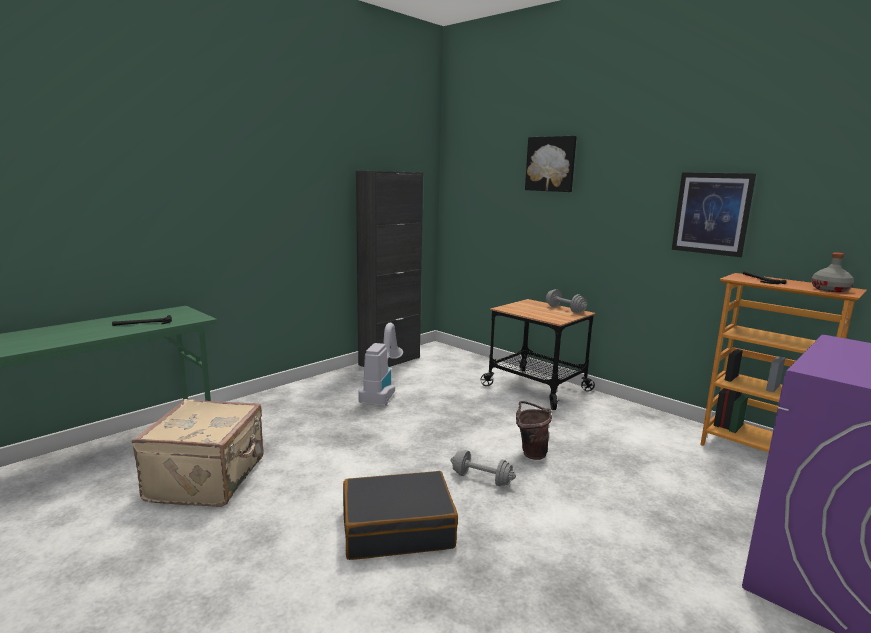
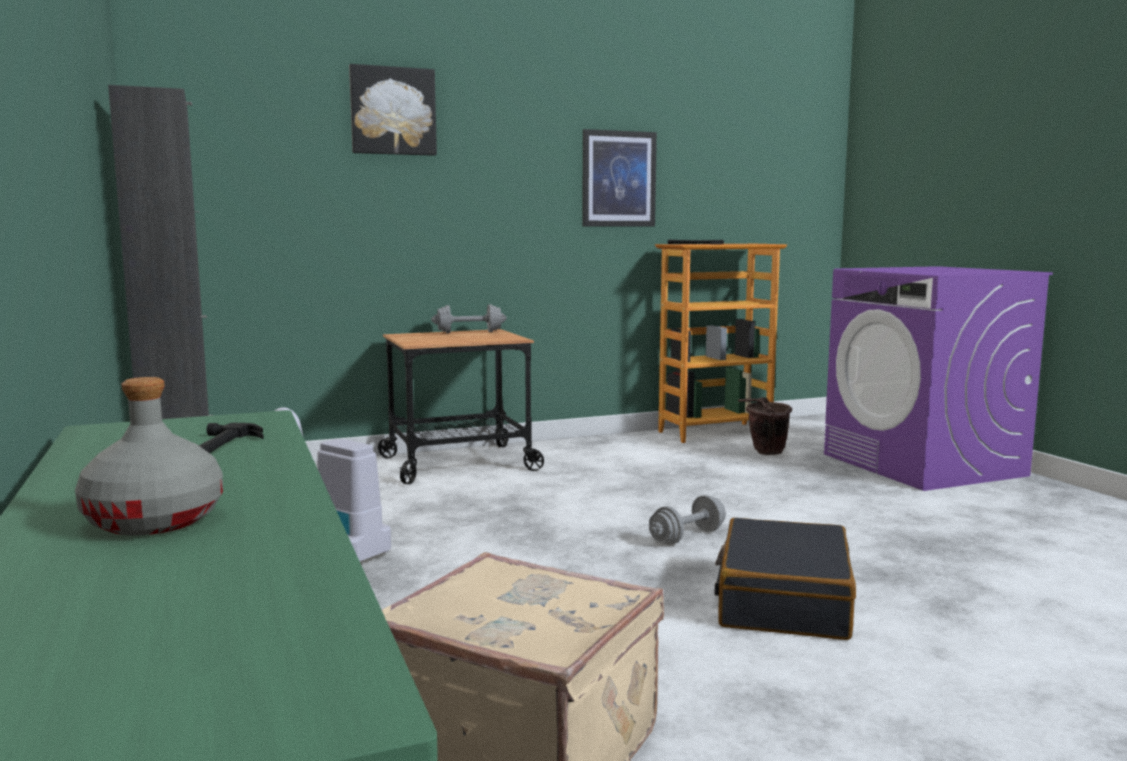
camera: 65 degrees left, 5 degrees down
brown bucket [516,401,552,460] -> brown bucket moved to [738,397,792,455]
grey bottle [811,252,854,292] -> grey bottle moved to [75,377,223,535]

